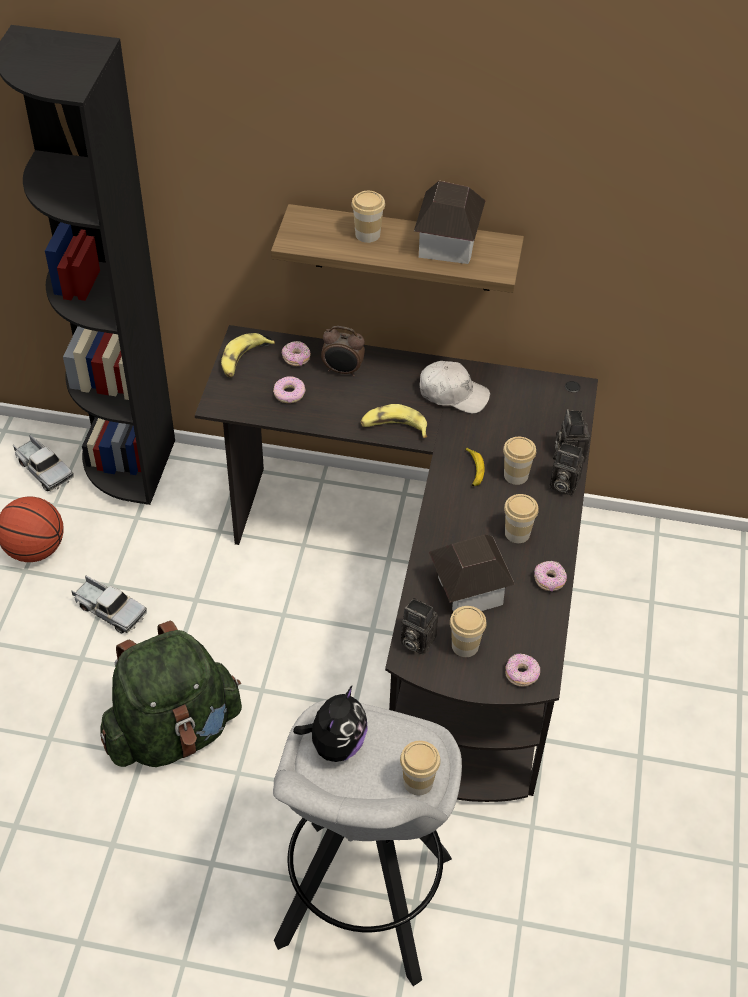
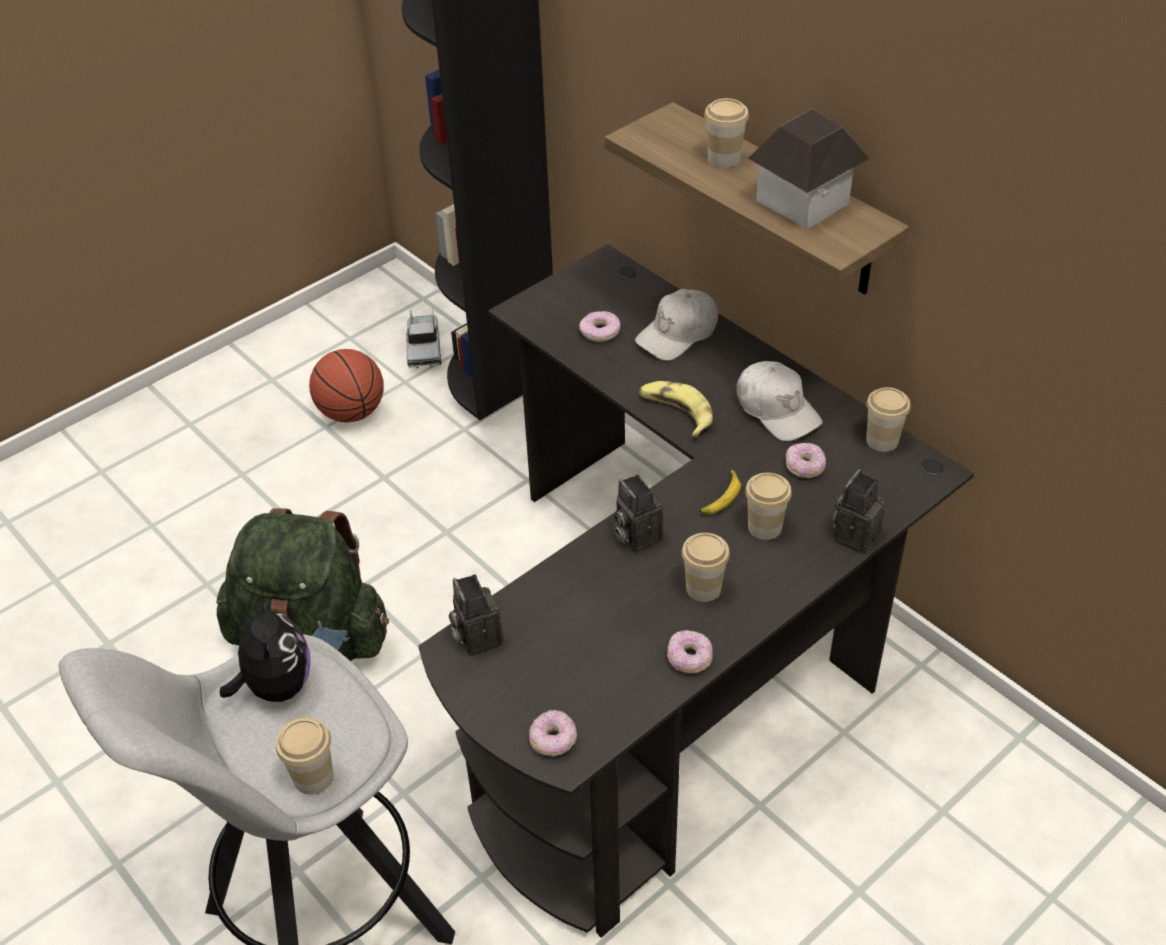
camera: 40 degrees right, 5 degrees down
toy truck [71,575,147,633] -> none
banana [221,333,275,377] -> none
donut [282,341,311,366] -> donut moved to [786,443,826,478]
plush toy [293,685,368,762] -> plush toy turned 75 degrees counterclockwise [220,594,310,702]
alarm clock [321,326,365,377] -> white cap [635,289,718,361]
toy house [429,534,515,612] -> none
cup [450,606,487,657] -> cup moved to [866,387,911,452]
camera [550,442,584,496] -> camera moved to [614,475,663,553]

